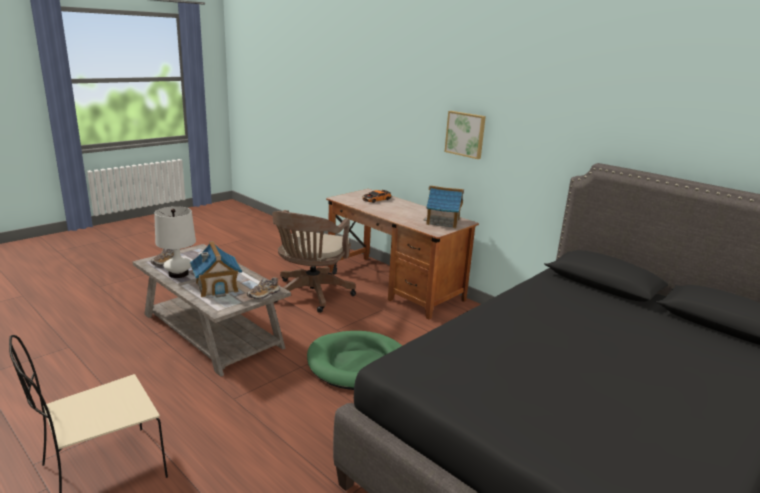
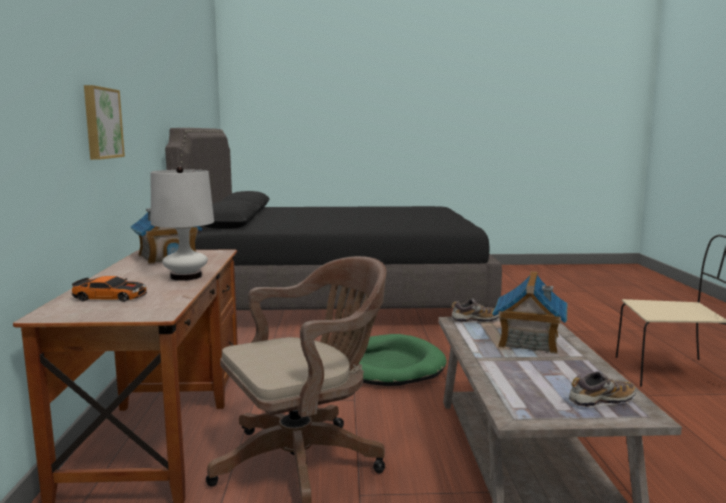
camera: 135 degrees left, 10 degrees down
white table lamp [154,206,196,278] -> white table lamp moved to [151,167,214,281]

